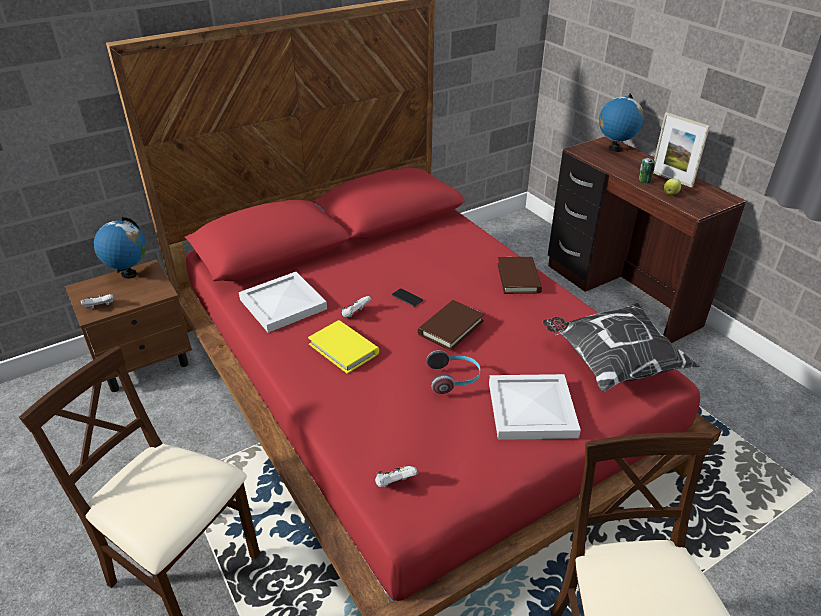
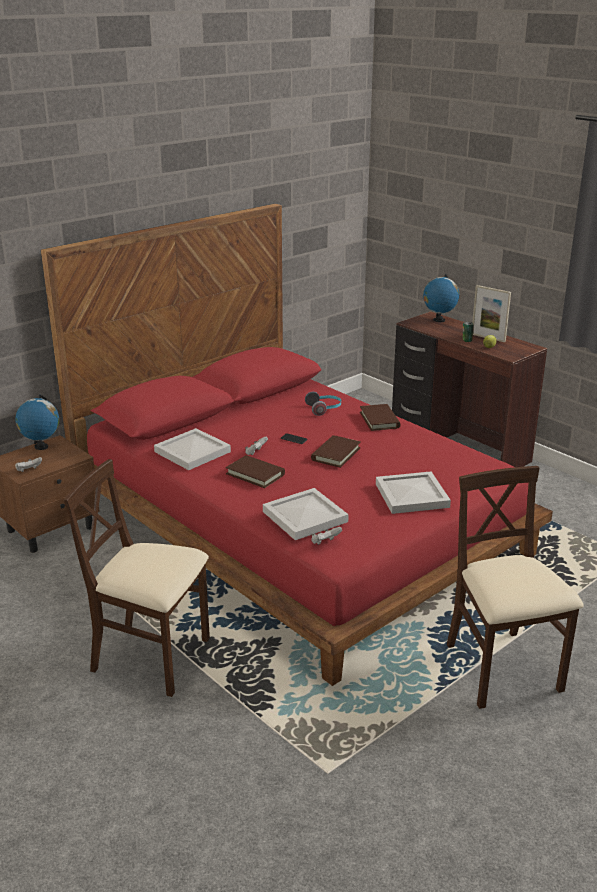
camera: 10 degrees left, 10 degrees down
yellow book [308,320,379,374] -> brown book [226,455,285,488]
headphones [426,350,481,394] -> headphones moved to [305,392,341,416]
pillow [543,303,700,391] -> none
none -> white tray [263,488,349,540]

